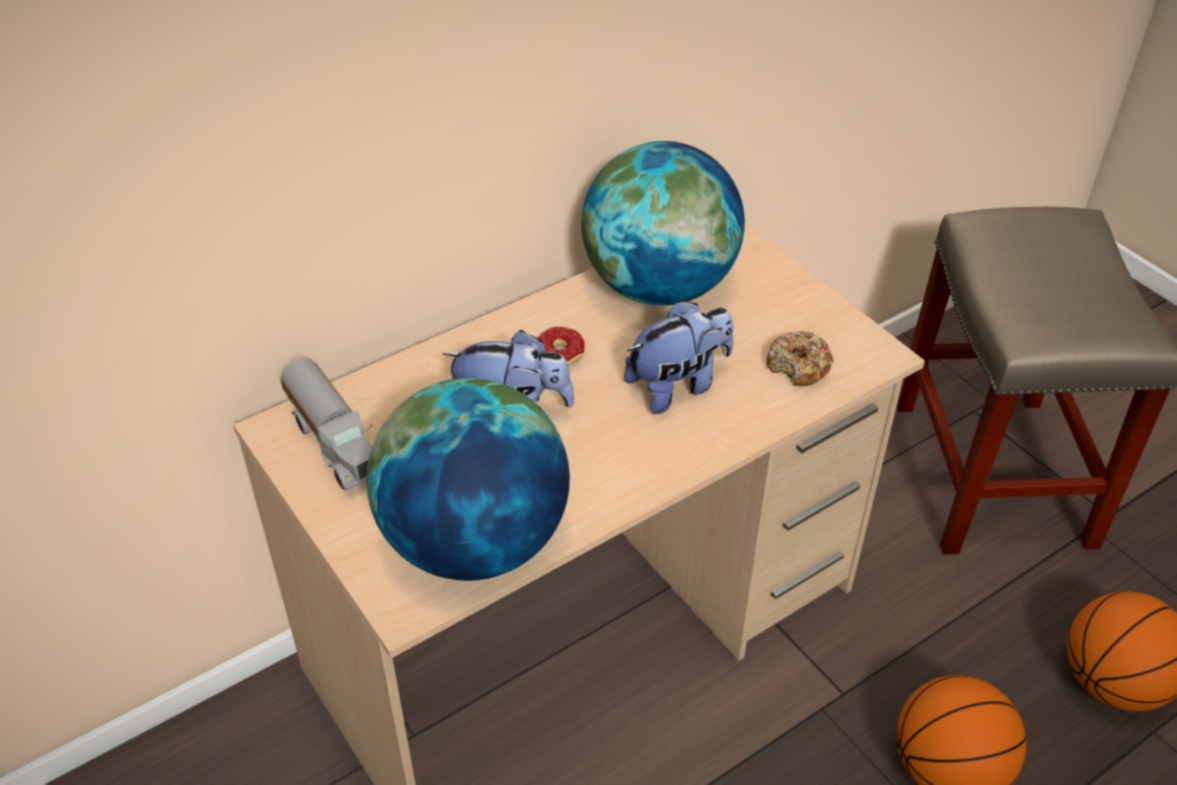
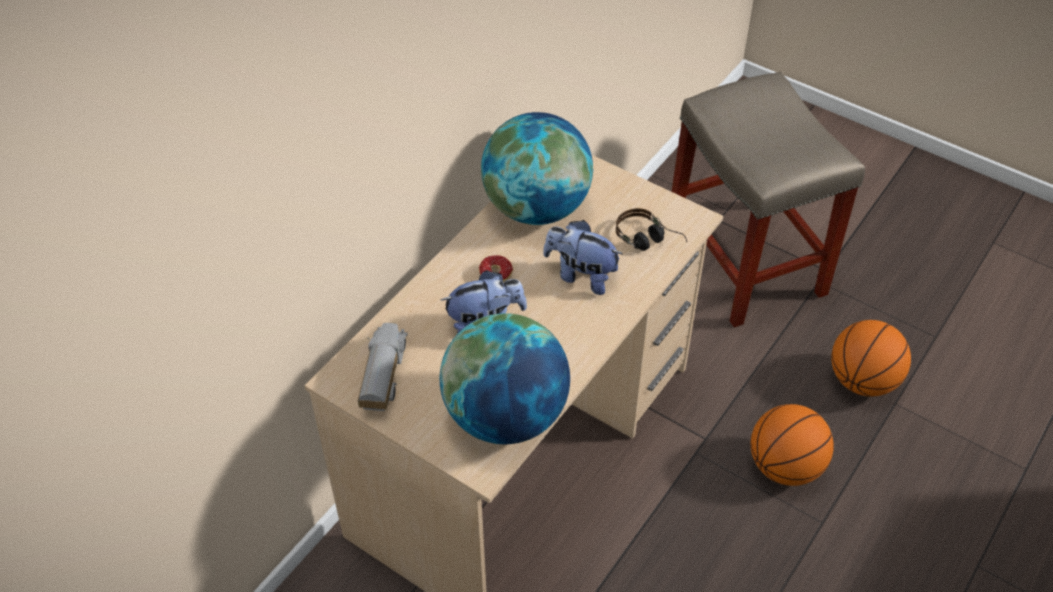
camera: 20 degrees left, 5 degrees up
toy truck [280,358,373,491] -> toy truck turned 120 degrees counterclockwise [358,323,408,411]
plush toy [624,301,733,414] -> plush toy turned 105 degrees counterclockwise [543,220,622,295]
donut [767,331,834,386] -> headphones [616,208,687,251]

